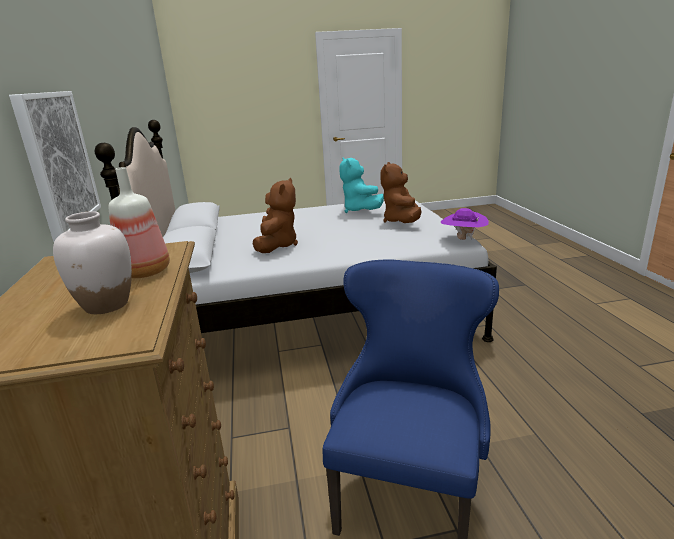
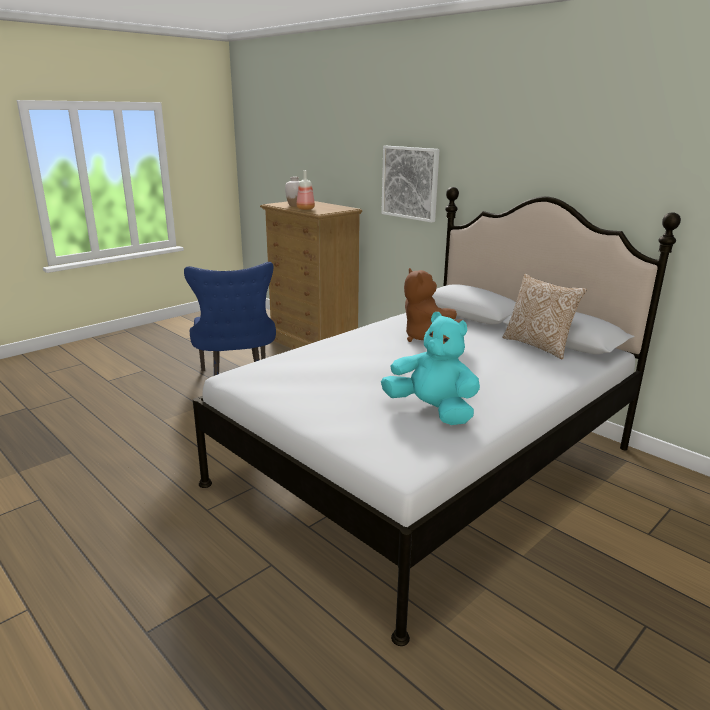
camera: 145 degrees right, 0 degrees up
brown plush toy [380,162,421,223] -> none
purple hat [441,208,489,240] -> none
none -> pillow [502,274,587,359]

